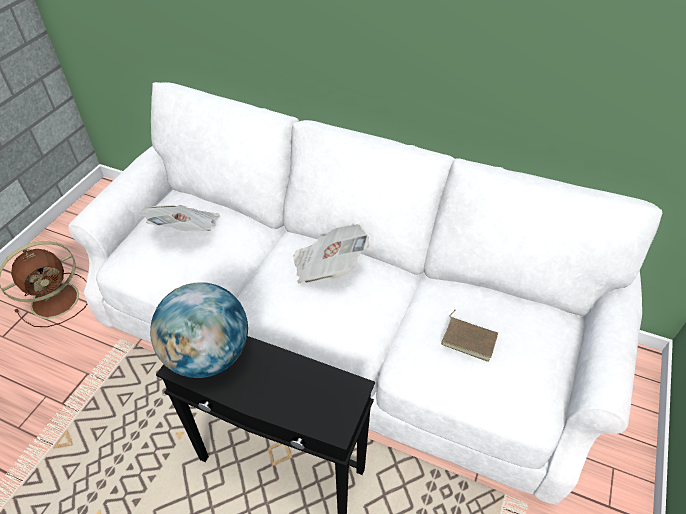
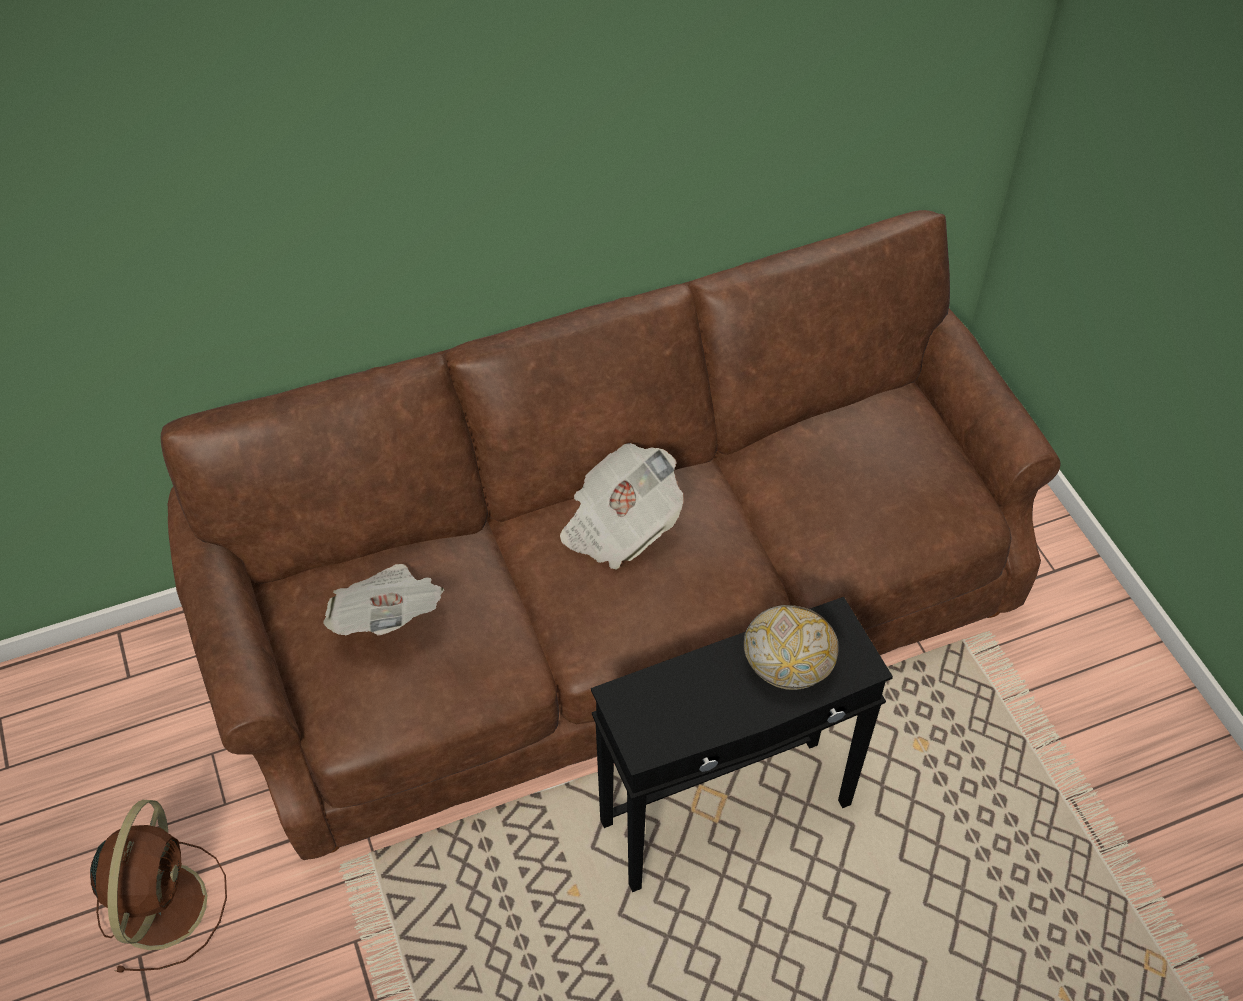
camera: 45 degrees left, 5 degrees up
white sofa [68,82,662,505] -> brown sofa [161,210,1061,860]
globe [150,282,248,378] -> none
brown book [441,310,498,362] -> none
none -> bowl [743,605,838,690]

